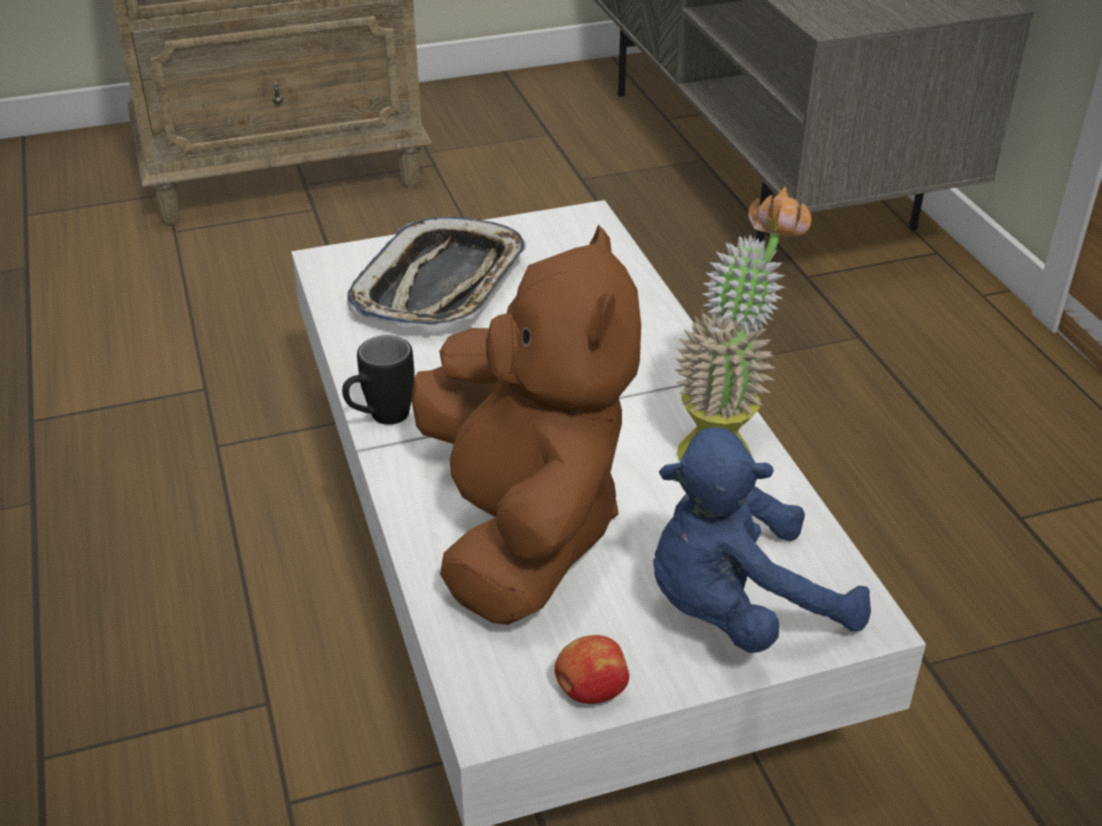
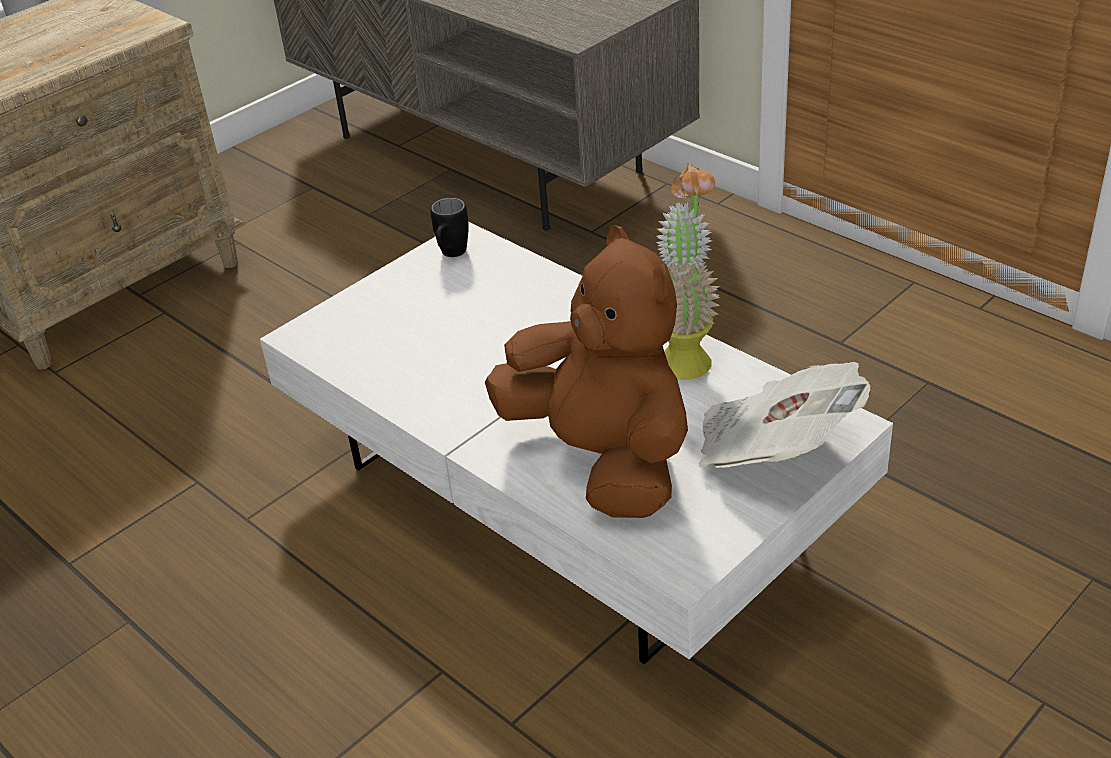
camera: 25 degrees left, 0 degrees up
black mug [342,335,415,425] -> black mug moved to [430,198,469,257]
tray [347,217,526,327] -> none
apple [555,635,629,704] -> none
blue plush toy [653,427,871,653] -> newspaper [699,362,870,468]

